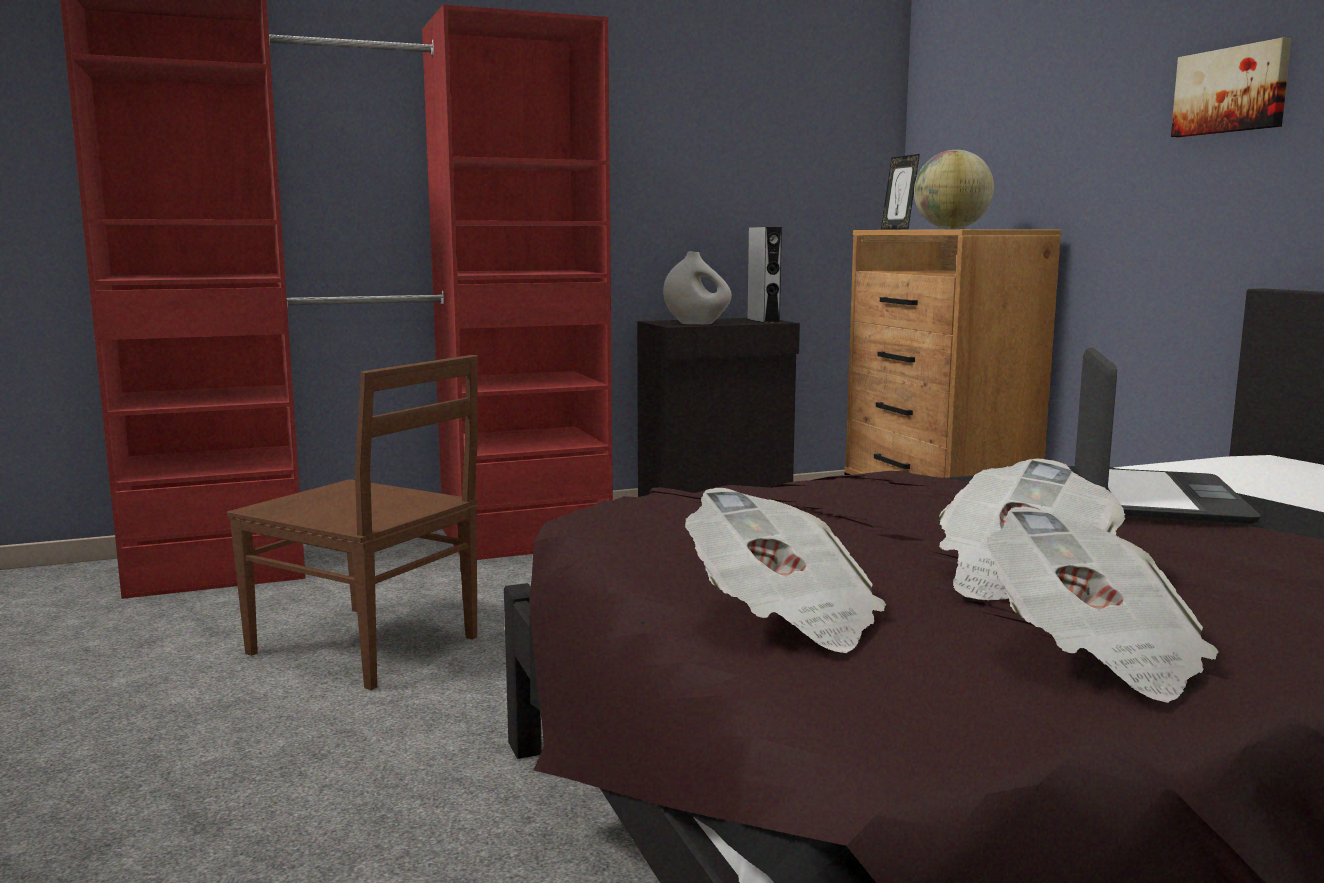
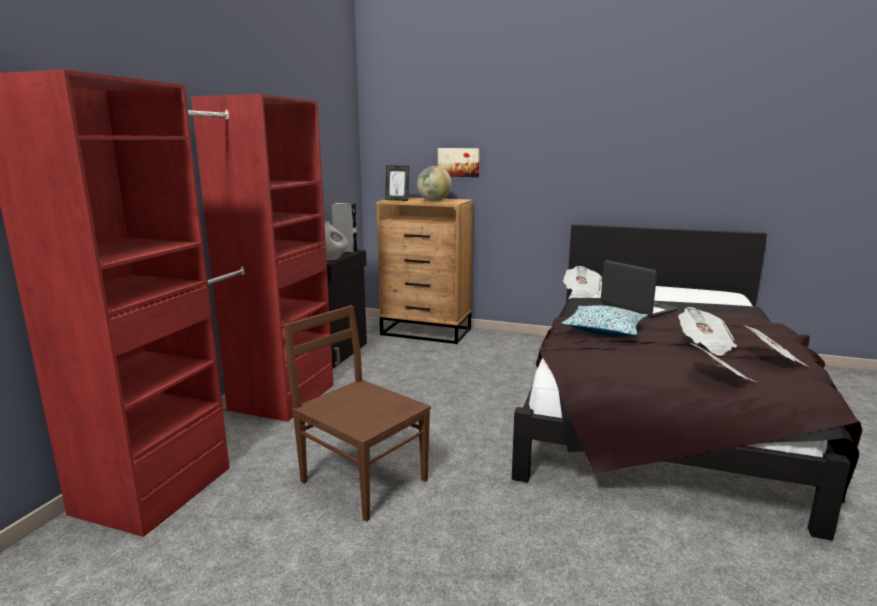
camera: 50 degrees left, 5 degrees up
brown chair [227,355,478,690] -> brown chair turned 120 degrees counterclockwise [284,305,431,522]
picture [1171,38,1291,137] -> picture moved to [438,148,480,177]
none -> pillow [561,305,648,336]
none -> newspaper [563,266,602,298]

